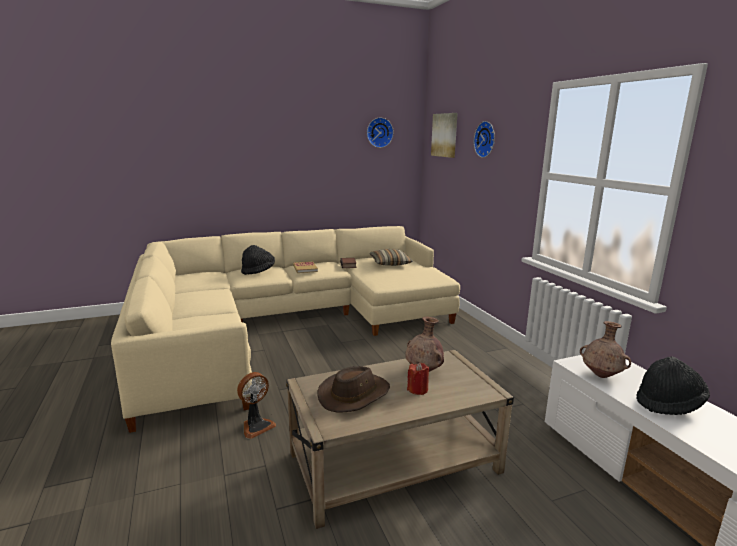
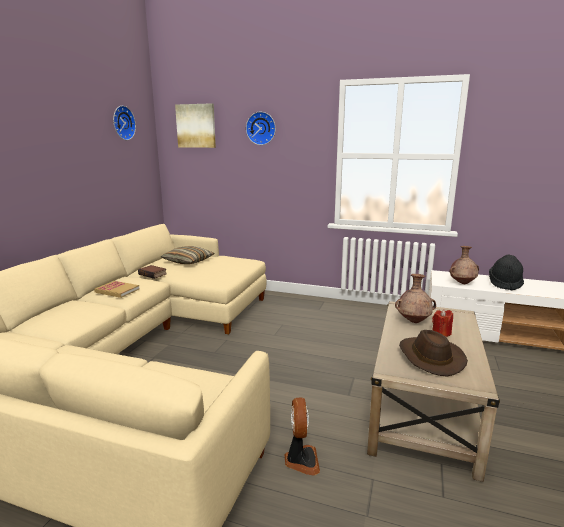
camera: 50 degrees left, 0 degrees up
black hat [241,245,275,275] -> none

